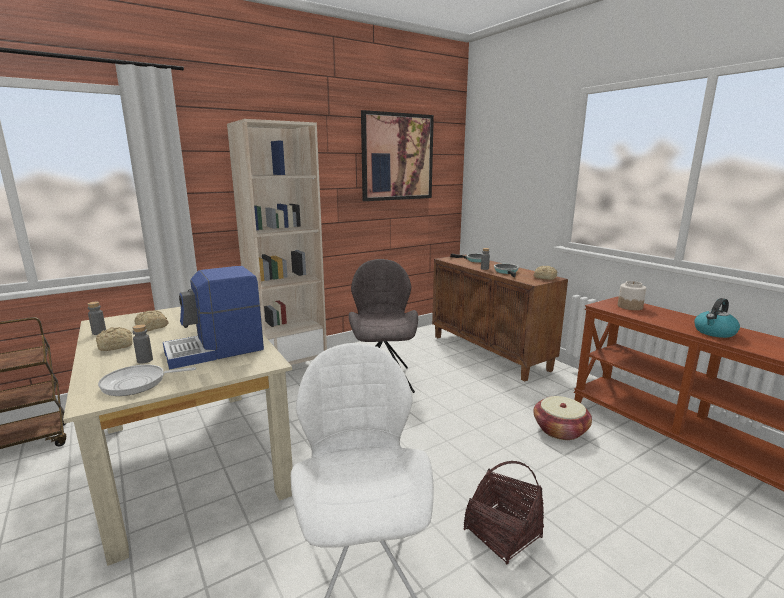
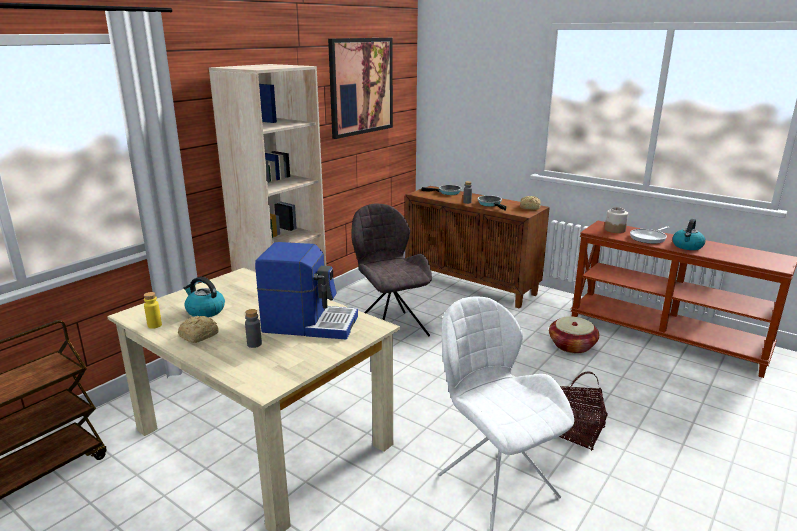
camera: 20 degrees left, 5 degrees up
grey bottle [88,302,106,335] -> yellow bottle [144,292,162,329]
frying pan [98,365,196,396] -> frying pan moved to [630,226,669,244]
bread [134,310,169,331] -> kettle [184,277,225,317]
coffee machine [163,266,264,369] -> coffee machine turned 120 degrees counterclockwise [255,242,358,340]

